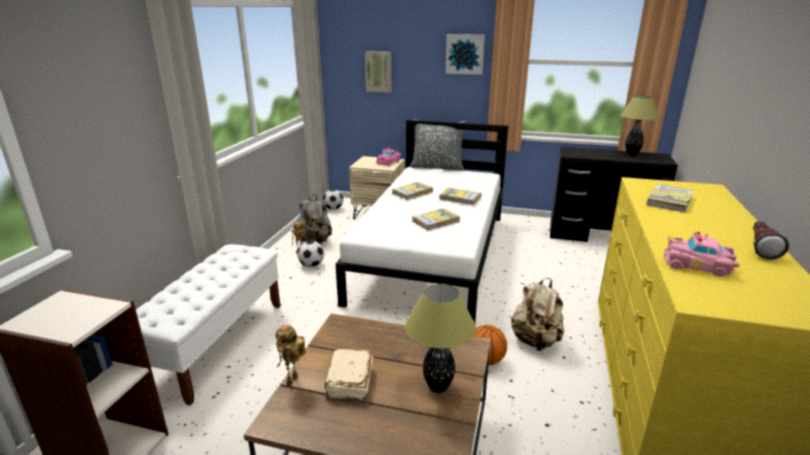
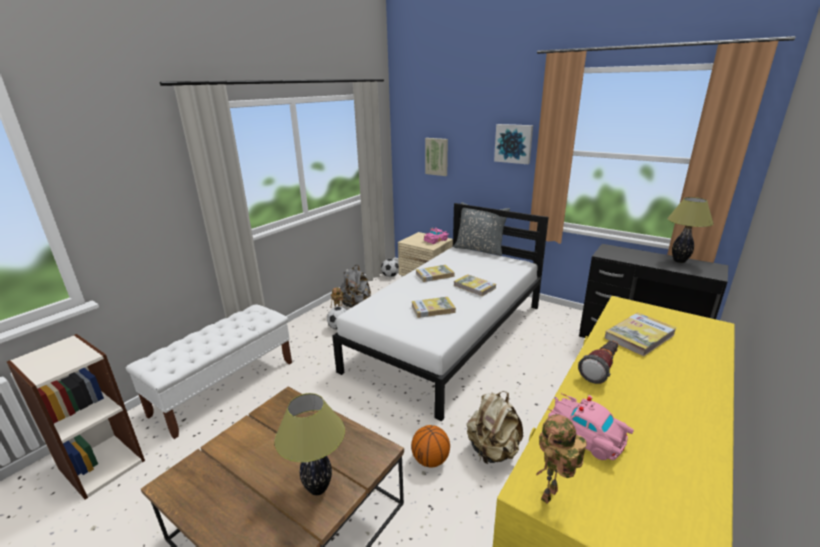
camera: 20 degrees right, 0 degrees up
toy robot [276,325,306,386] -> toy robot moved to [536,414,587,504]
beige book [325,349,373,400] -> none
flashlight [753,221,789,260] -> flashlight moved to [578,340,618,384]

